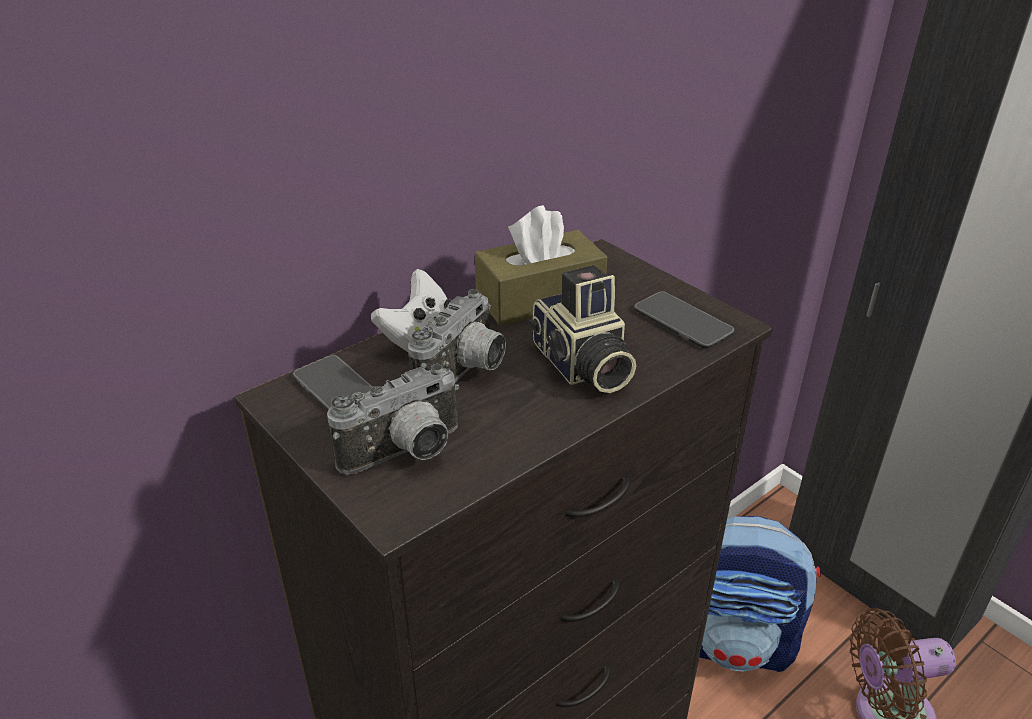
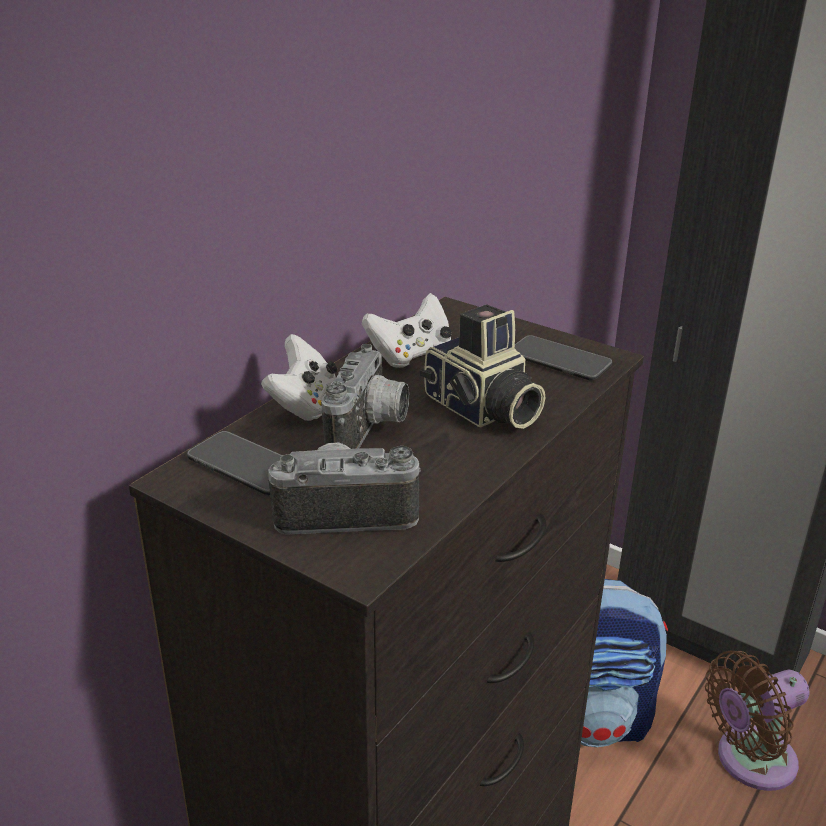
camera: 15 degrees left, 5 degrees down
camera [327,364,460,475] -> camera turned 135 degrees counterclockwise [268,442,421,535]
brown tissue box [475,205,607,326] -> white game controller [362,293,451,368]

